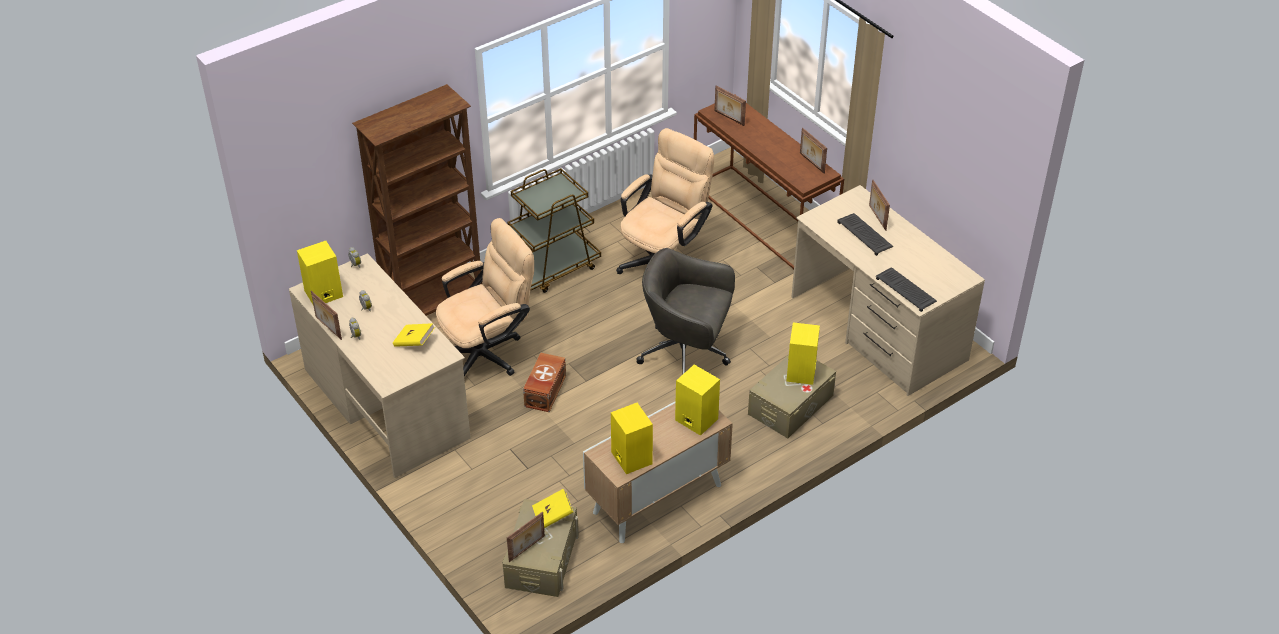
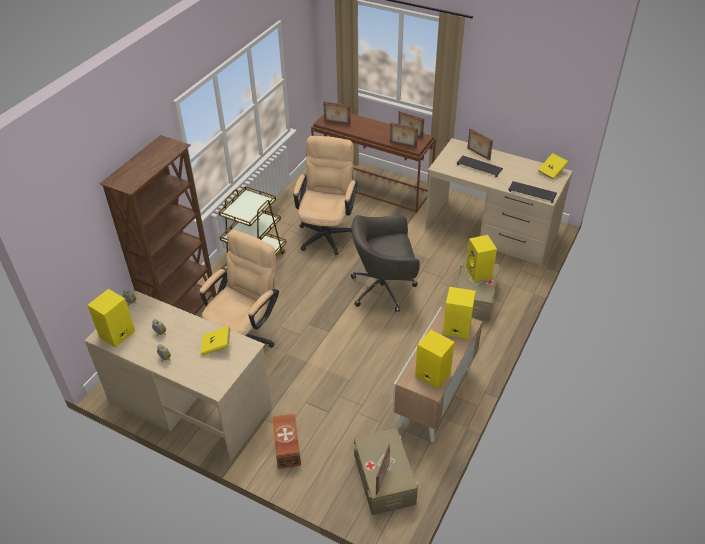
camera: 25 degrees left, 0 degrees up
picture frame [311,291,342,340] -> picture frame moved to [390,122,418,148]
brown storage box [523,353,566,412] -> brown storage box moved to [272,413,301,469]
yellow book [532,489,573,528] -> yellow book moved to [538,153,568,180]

